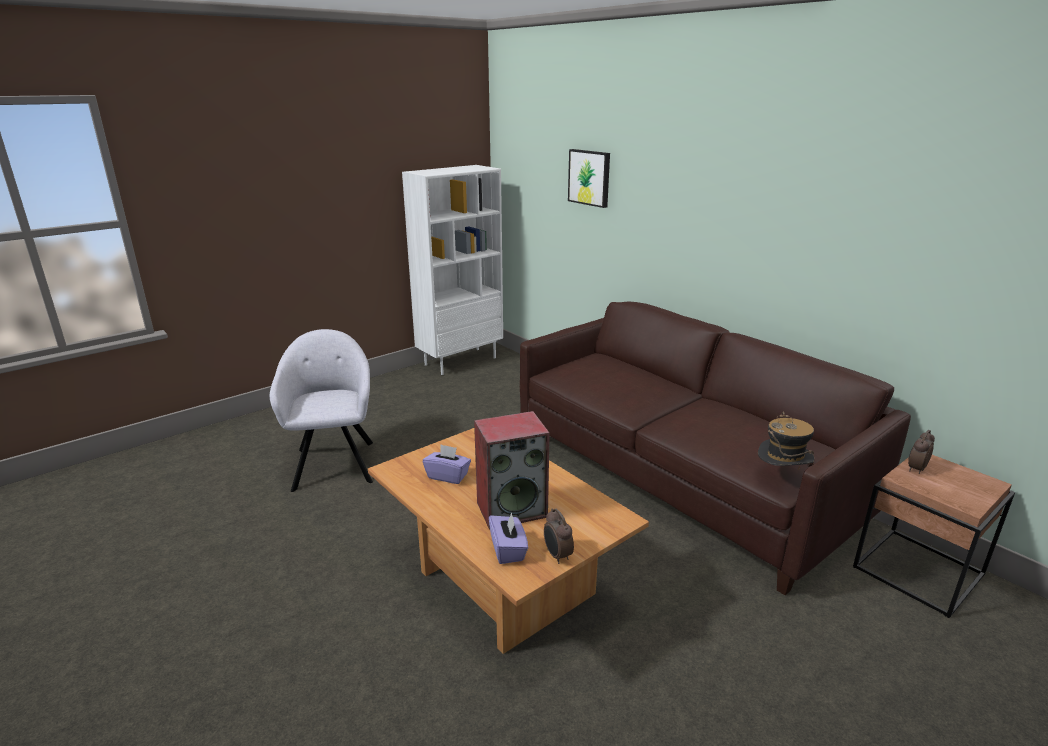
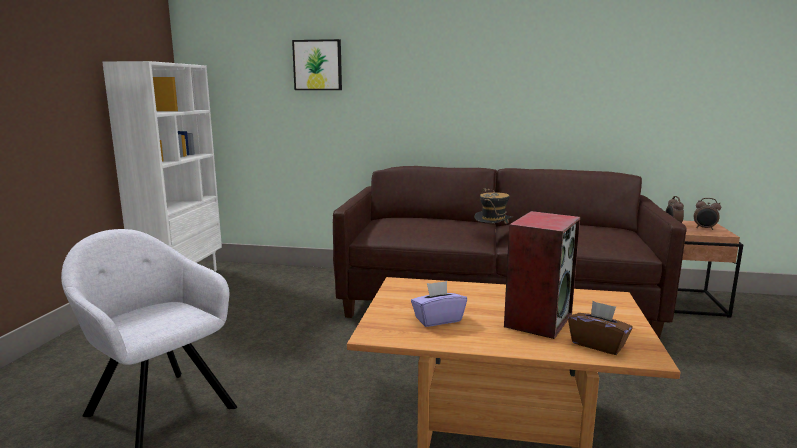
camera: 40 degrees left, 10 degrees down
purple tissue box [489,512,528,564] -> brown tissue box [568,301,633,355]
alarm clock [544,509,574,564] -> alarm clock moved to [694,198,721,230]
hat [758,412,814,471] -> hat moved to [474,188,513,233]

